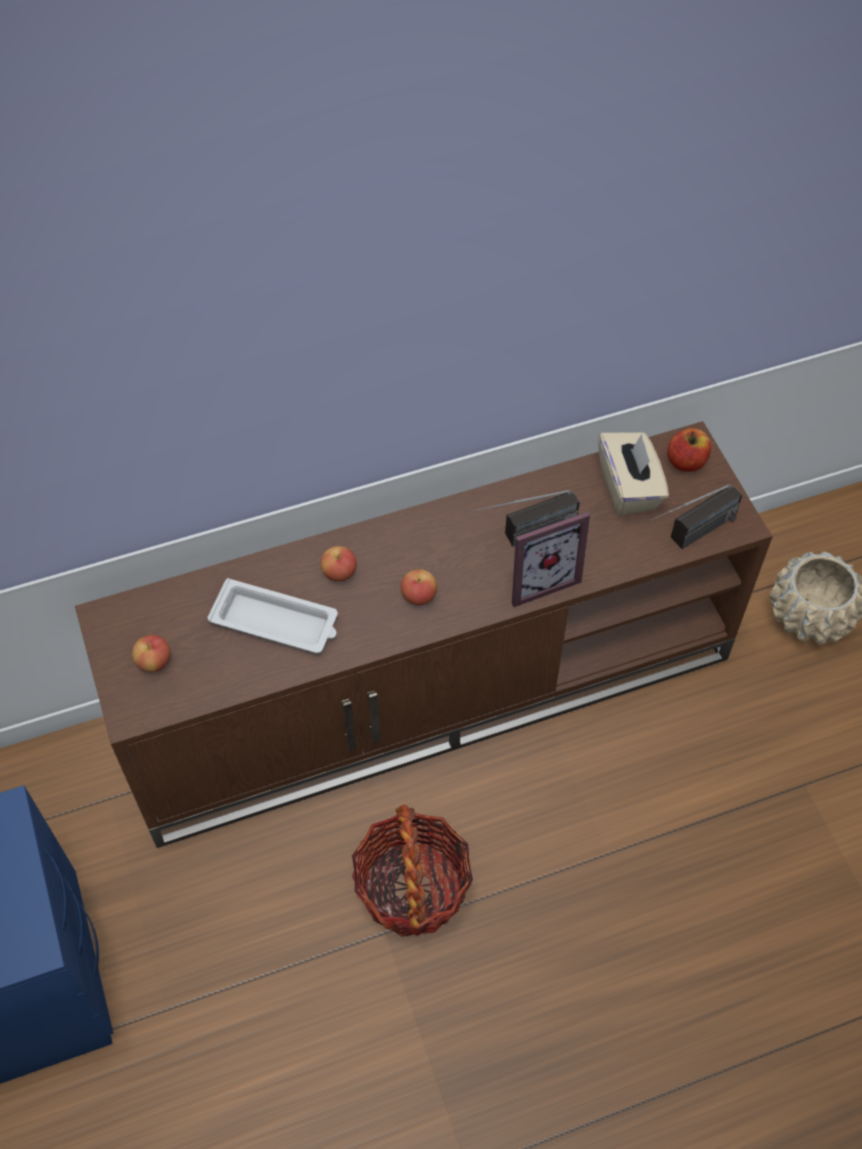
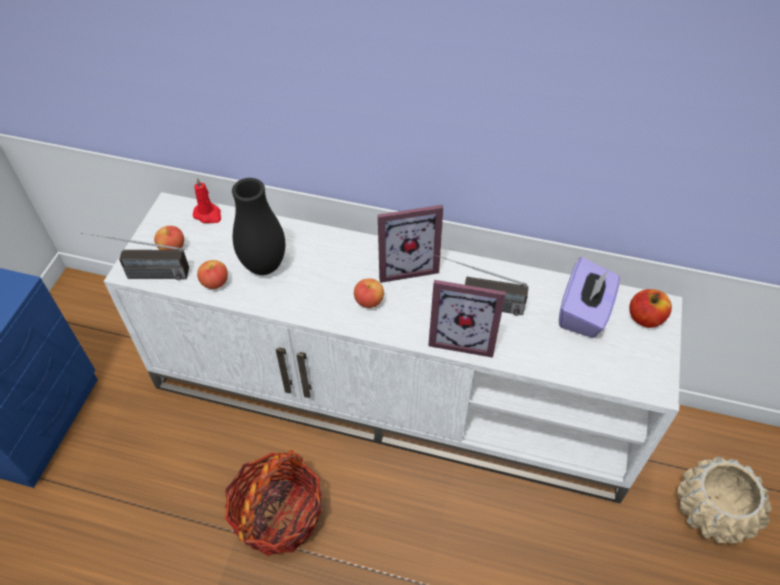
camera: 35 degrees right, 5 degrees down
brown tv stand [75,421,773,848] -> white tv stand [104,192,682,503]
white tray [207,578,338,653] -> black vase [232,178,285,275]
apple [320,546,357,582] -> apple moved to [197,260,228,289]
beige tissue box [598,433,669,516] -> purple tissue box [559,257,620,338]
radio [650,484,742,549] -> radio moved to [81,232,189,280]
none -> red candle [193,178,221,223]
none -> picture frame [378,205,443,283]

